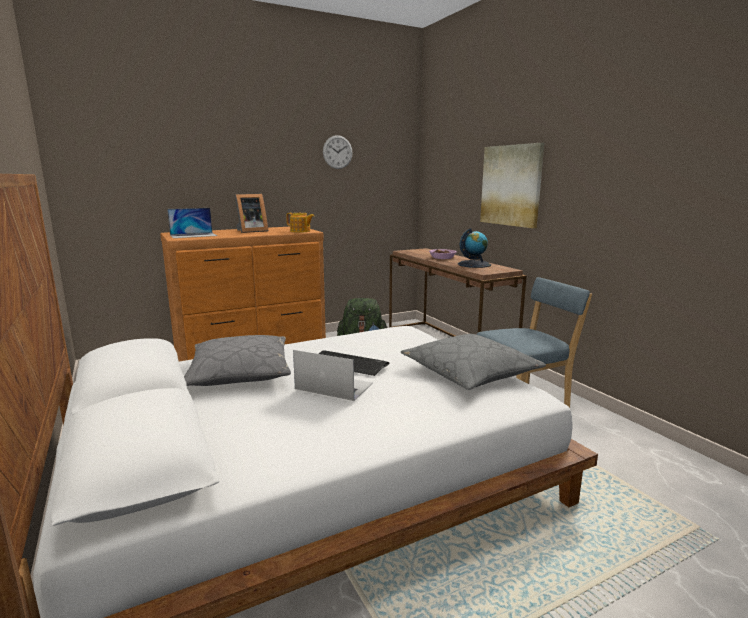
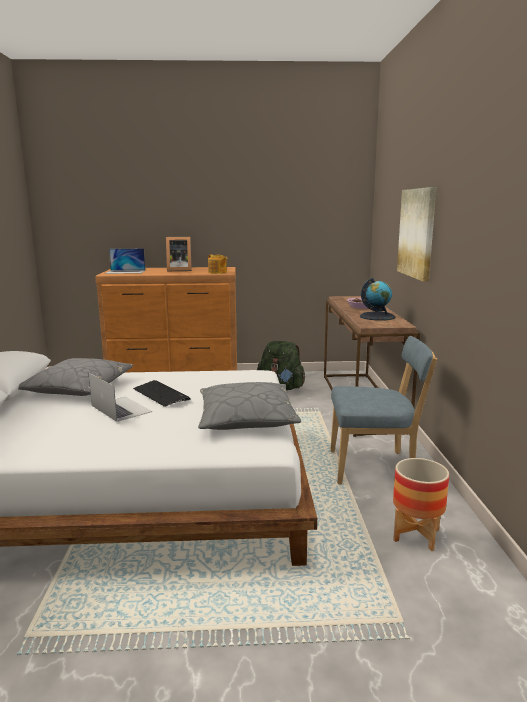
camera: 25 degrees right, 0 degrees up
wall clock [323,135,353,169] -> none
none -> planter [393,458,449,551]

